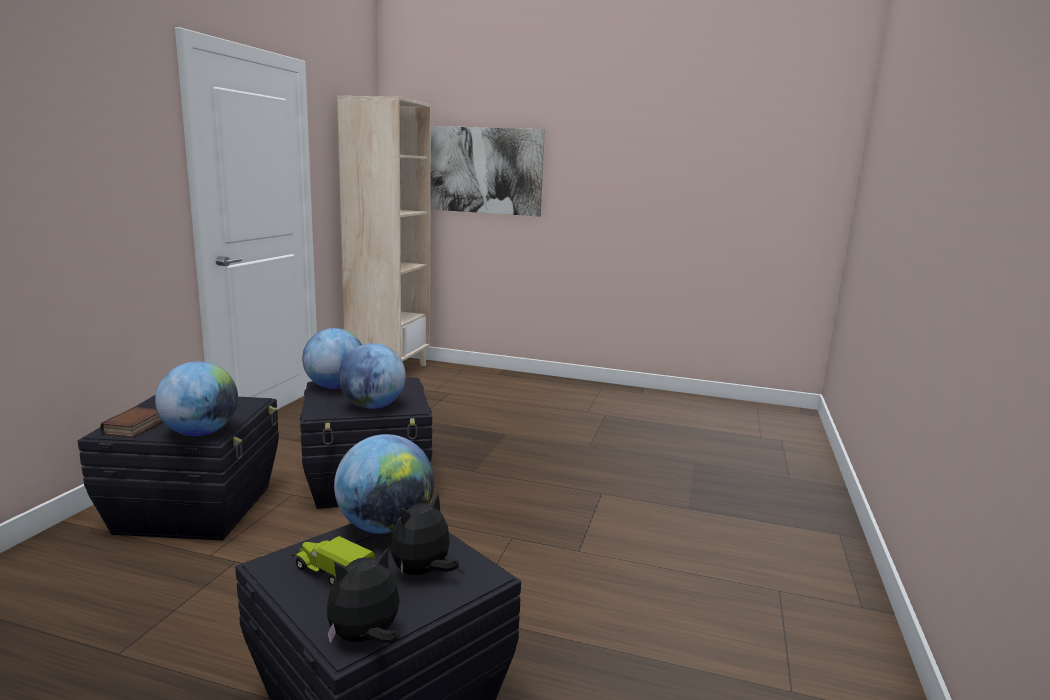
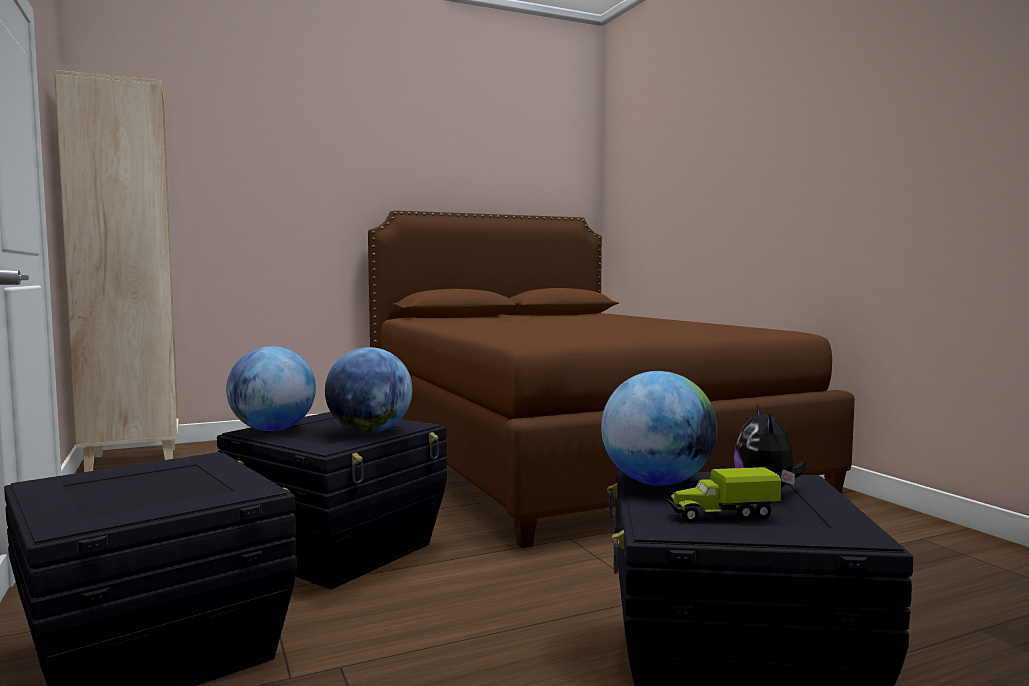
camera: 40 degrees left, 10 degrees down
book [100,407,163,438] -> none
globe [155,361,238,436] -> none
plush toy [327,547,400,644] -> none
picture [430,126,545,216] -> none
none -> brown bed [368,210,855,548]

